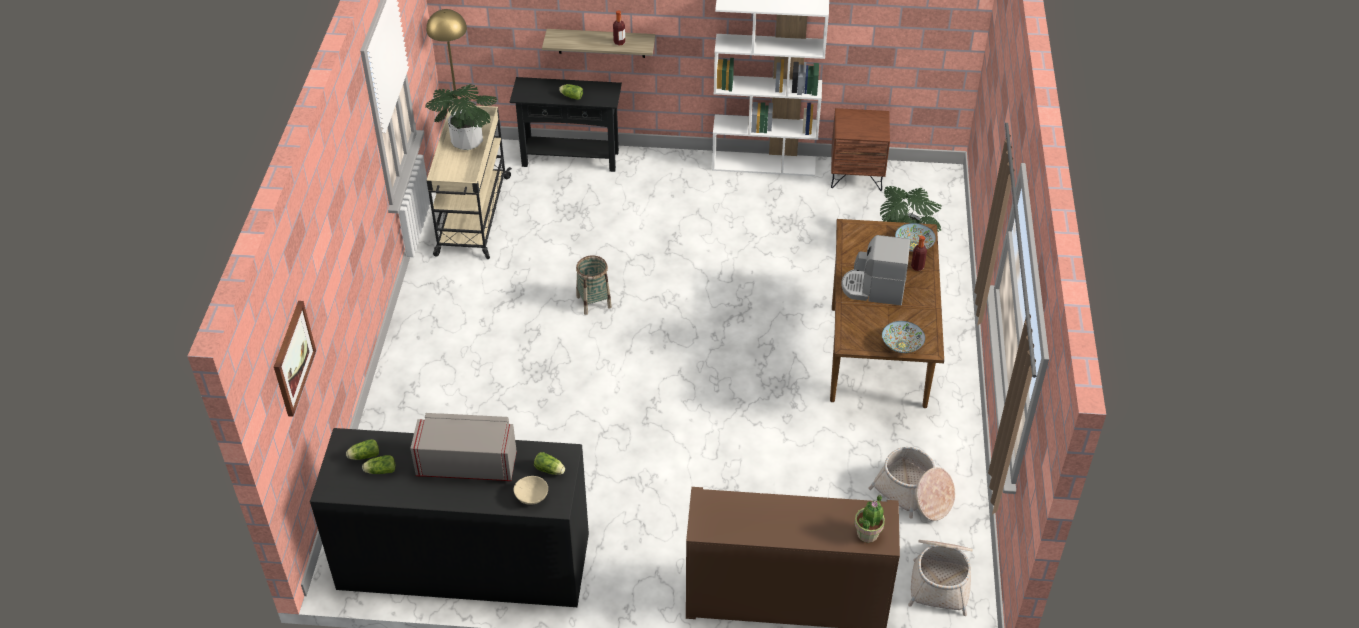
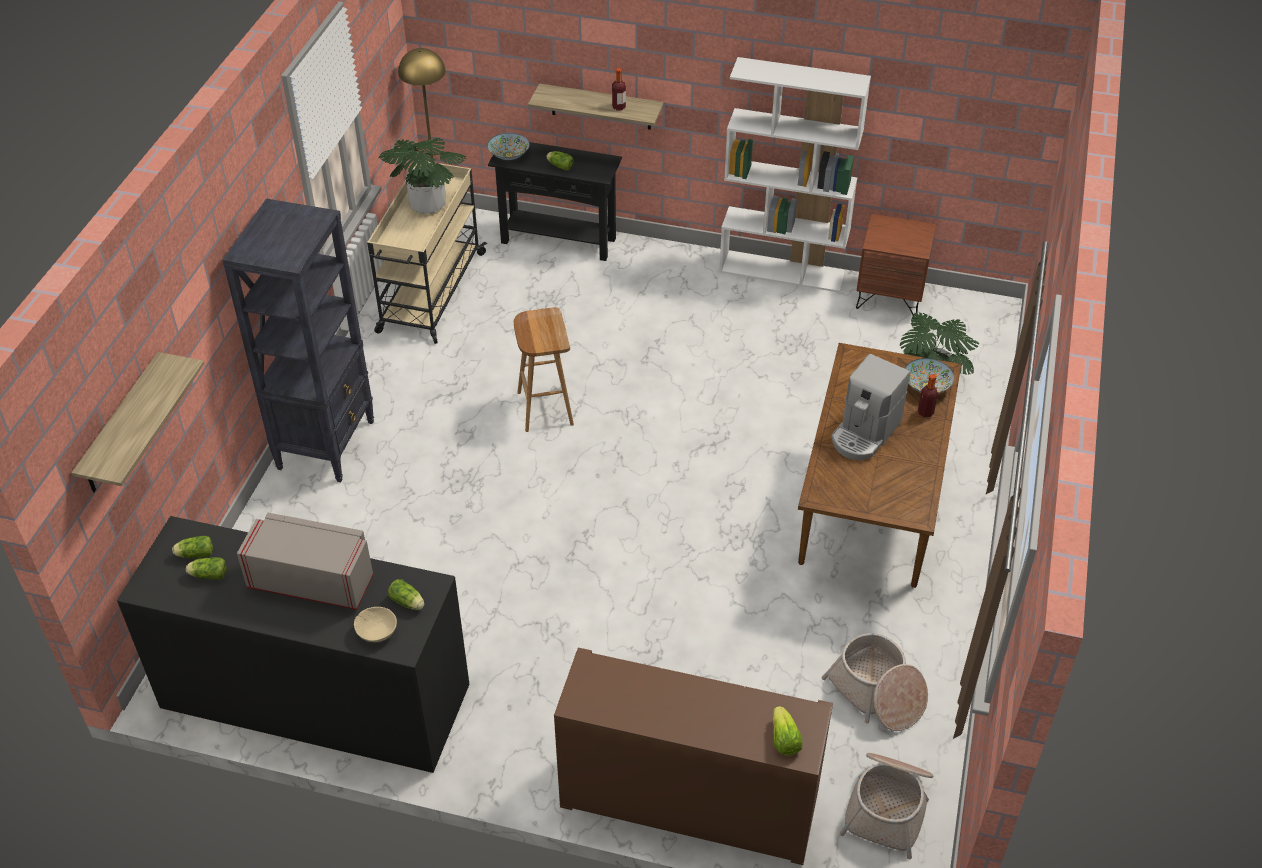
camera: 10 degrees right, 0 degrees up
picture [274,301,316,417] -> shelf [72,352,204,492]
basket [576,255,612,315] -> brown stool [514,307,574,432]
coffee machine [841,235,910,305] -> coffee machine turned 75 degrees counterclockwise [831,354,910,460]
potted plant [854,495,885,543] -> lettuce [773,706,802,756]
bowl [882,321,925,353] -> bowl moved to [487,133,530,160]
none -> black bookcase [222,199,374,482]

